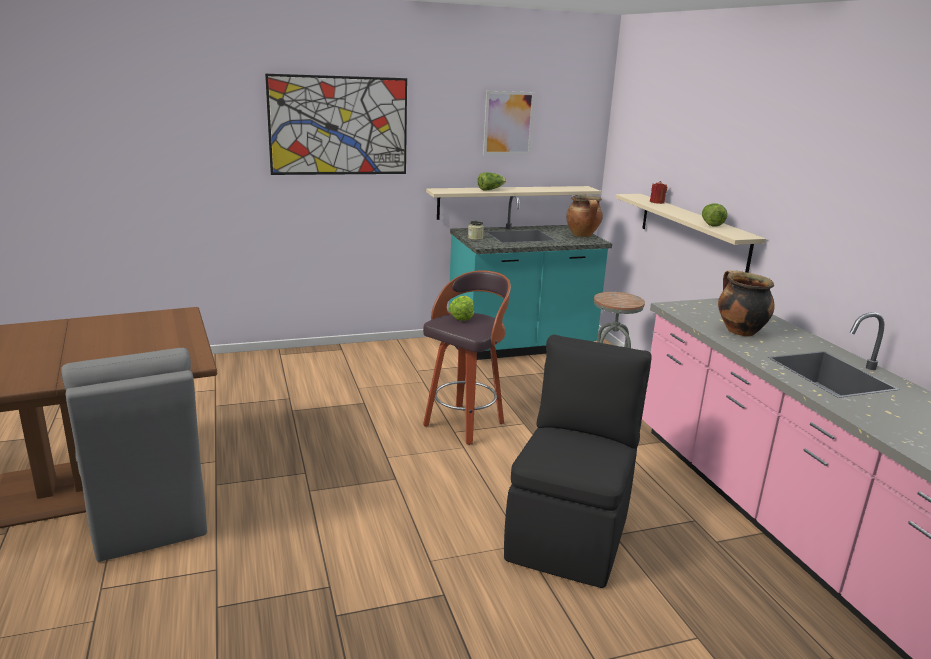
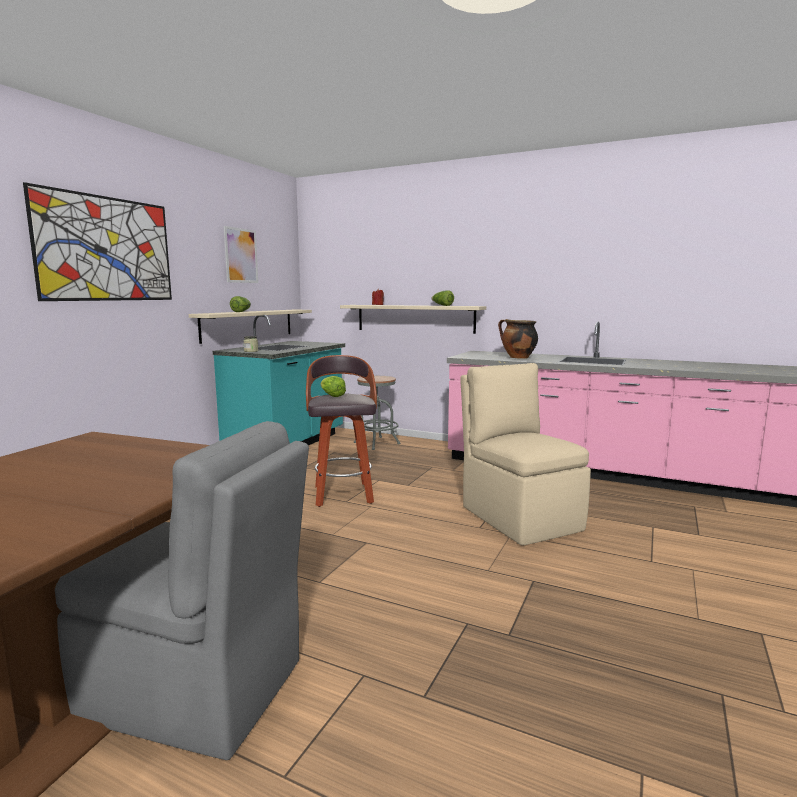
camera: 45 degrees left, 10 degrees down
black chair [504,335,652,588] -> beige chair [460,363,591,546]
cooking pot [566,195,603,237] -> none

